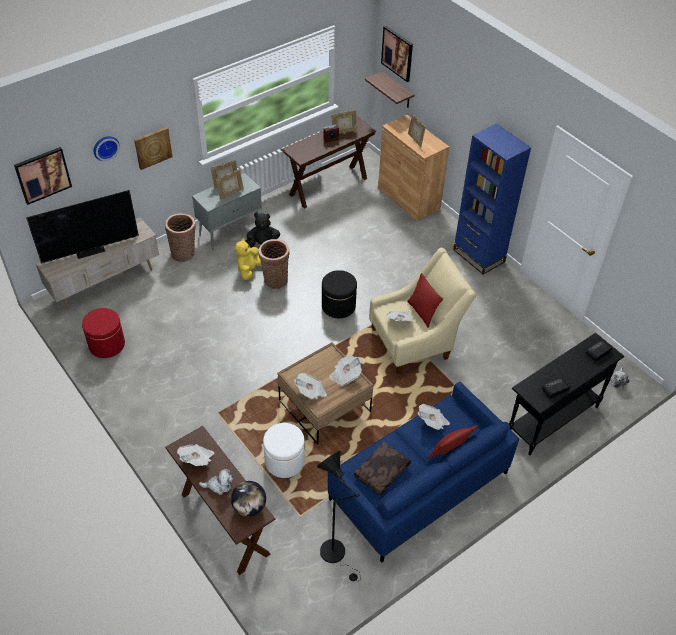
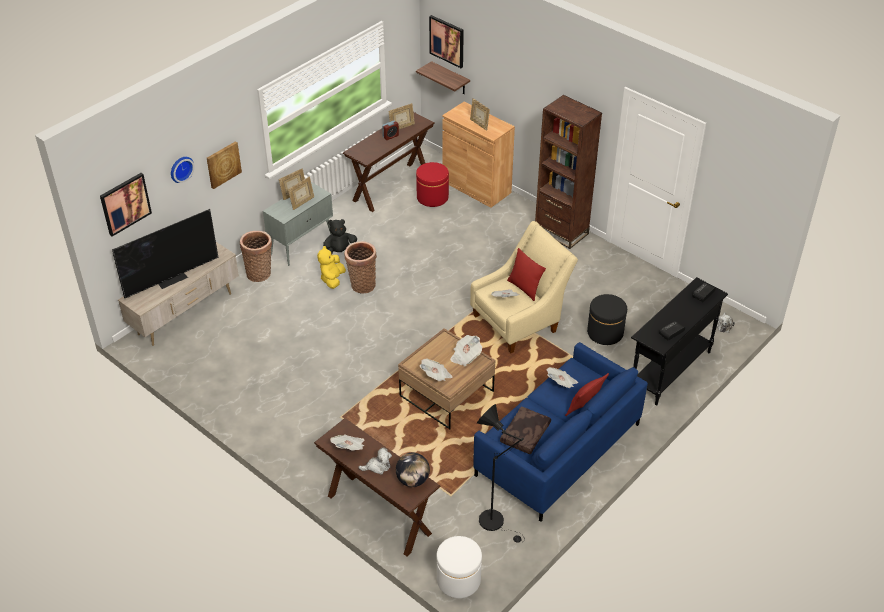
camera: 10 degrees left, 5 degrees down
red ottoman [82,308,125,358] -> red ottoman moved to [416,162,449,207]
white ottoman [263,423,305,478] -> white ottoman moved to [436,536,482,598]
black ottoman [322,270,357,318] -> black ottoman moved to [587,294,627,345]
blue bookcase [453,124,531,275] -> brown bookcase [535,95,602,249]

